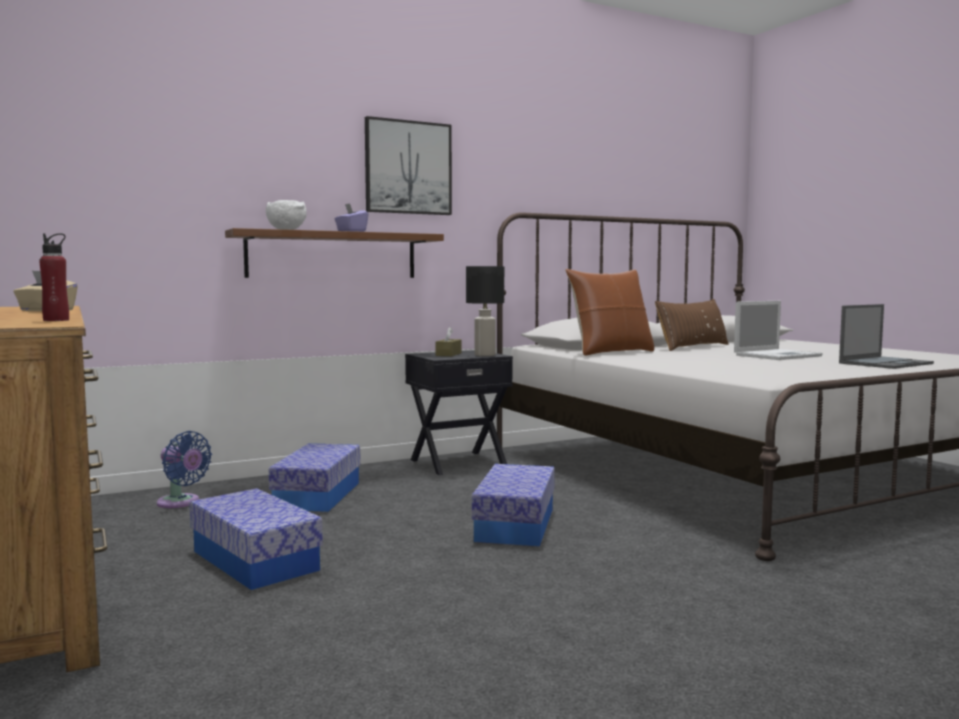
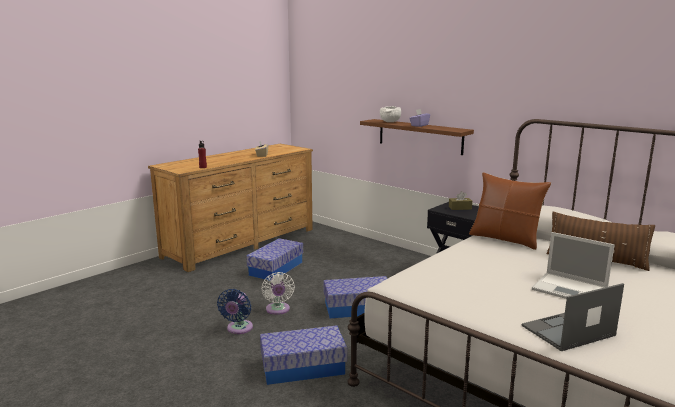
camera: 70 degrees right, 10 degrees up
blue fan [157,431,212,508] -> blue fan moved to [217,289,253,334]
storage box [269,443,360,512] -> storage box moved to [260,325,347,385]
picture [365,116,452,215] -> none
black table lamp [466,266,504,356] -> none
laptop [839,304,934,369] -> laptop turned 120 degrees clockwise [522,283,624,351]
none -> white fan [261,272,295,315]

